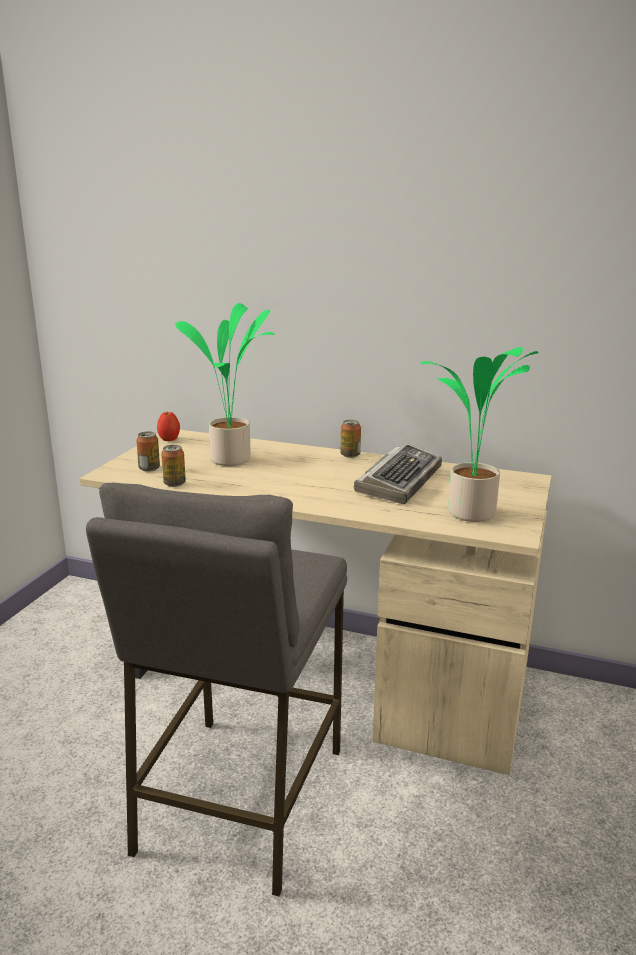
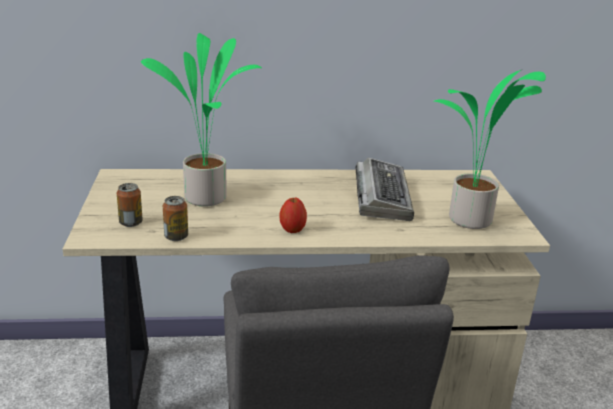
camera: 25 degrees left, 5 degrees up
apple [157,412,180,441] -> apple moved to [279,197,307,233]
can [341,420,361,458] -> none

